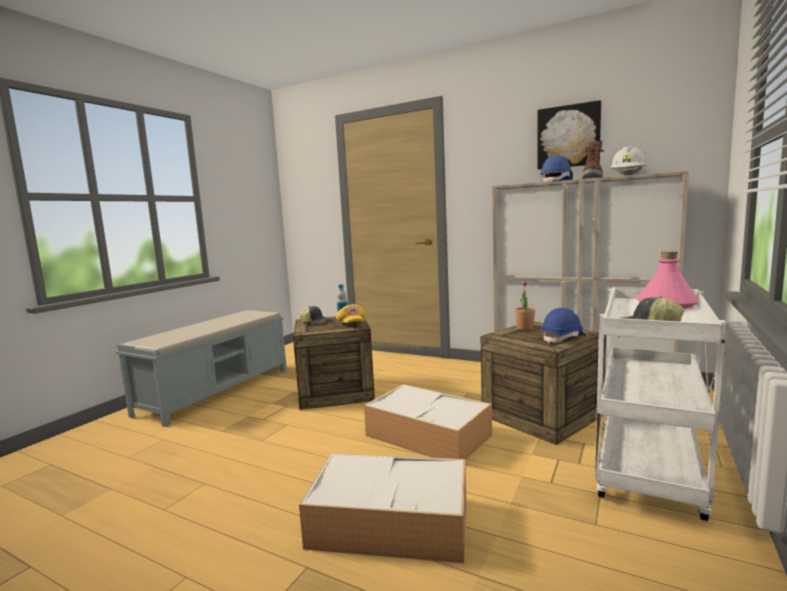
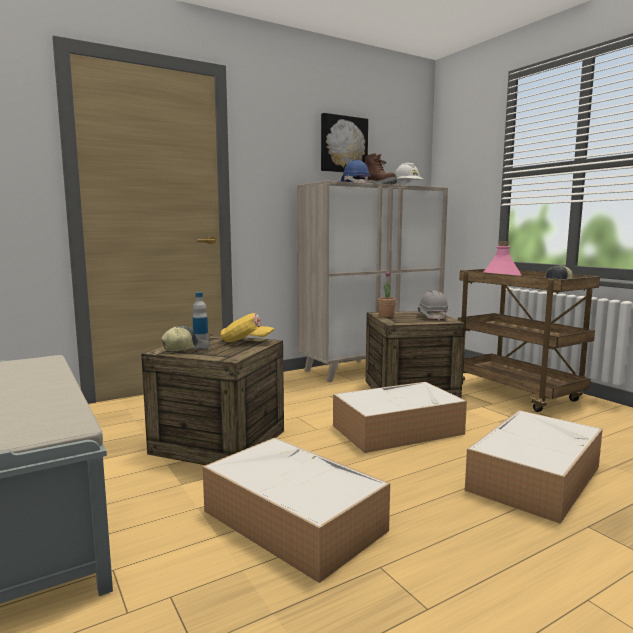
camera: 60 degrees left, 0 degrees up
blue hard hat [541,308,586,343] -> grey hard hat [418,291,449,320]
white cart [595,287,726,521] -> brown cart [458,269,600,412]
none -> storage box [203,438,390,583]

